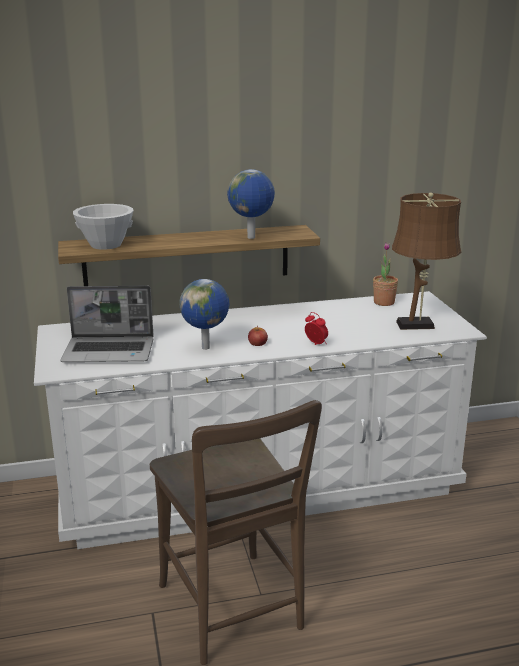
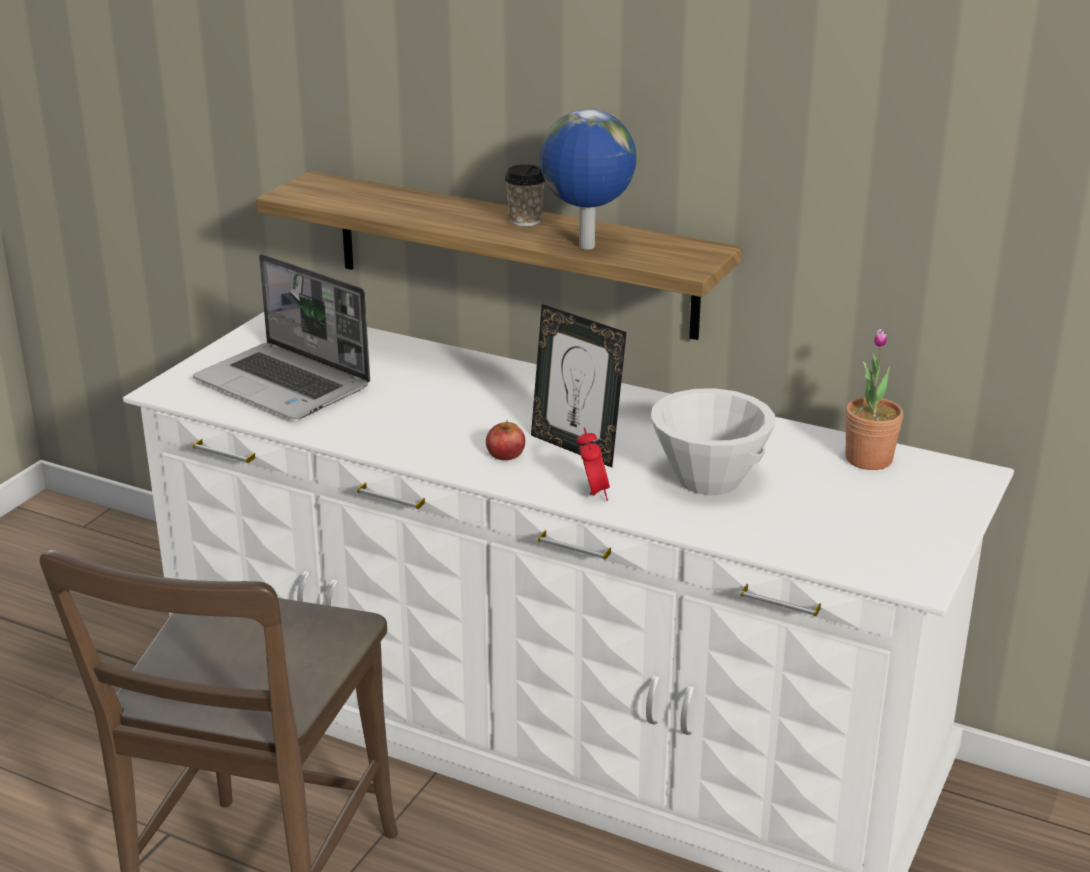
camera: 40 degrees right, 5 degrees up
white bowl [73,204,134,250] -> white bowl moved to [651,388,775,495]
globe [179,279,229,350] -> none
brown table lamp [392,192,461,330] -> none
none -> cup [504,164,545,226]
none -> picture frame [531,304,627,468]

